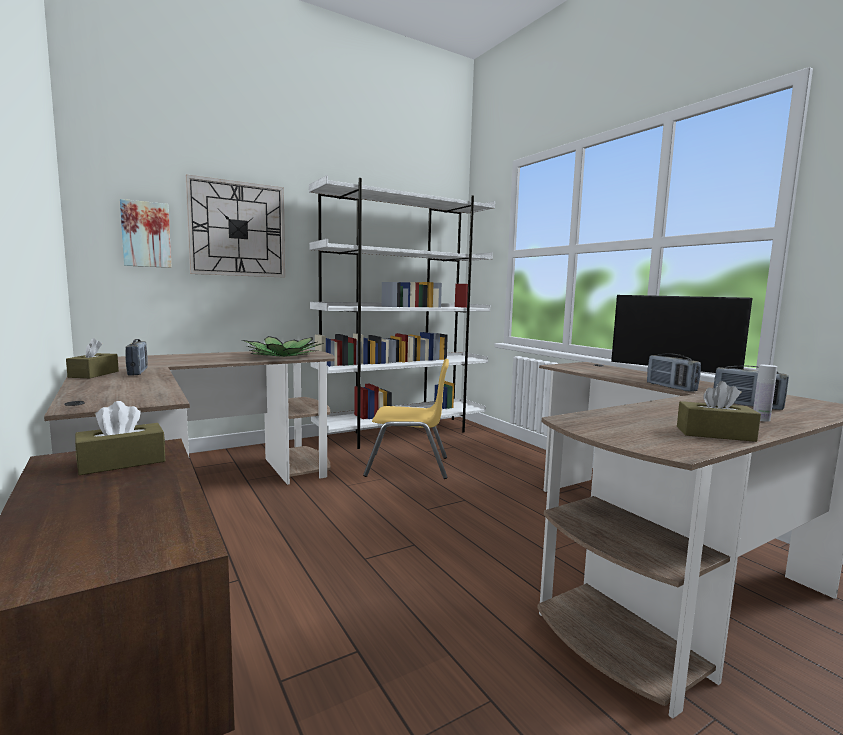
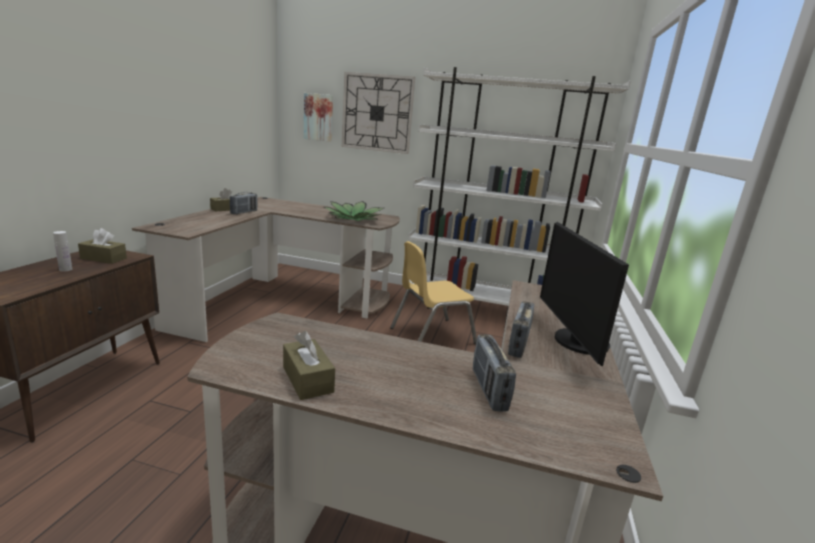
camera: 45 degrees right, 10 degrees up
yellow chair [363,358,449,479] -> yellow chair turned 105 degrees clockwise [390,241,477,344]
white bottle [753,365,777,422] -> white bottle moved to [53,231,72,272]

